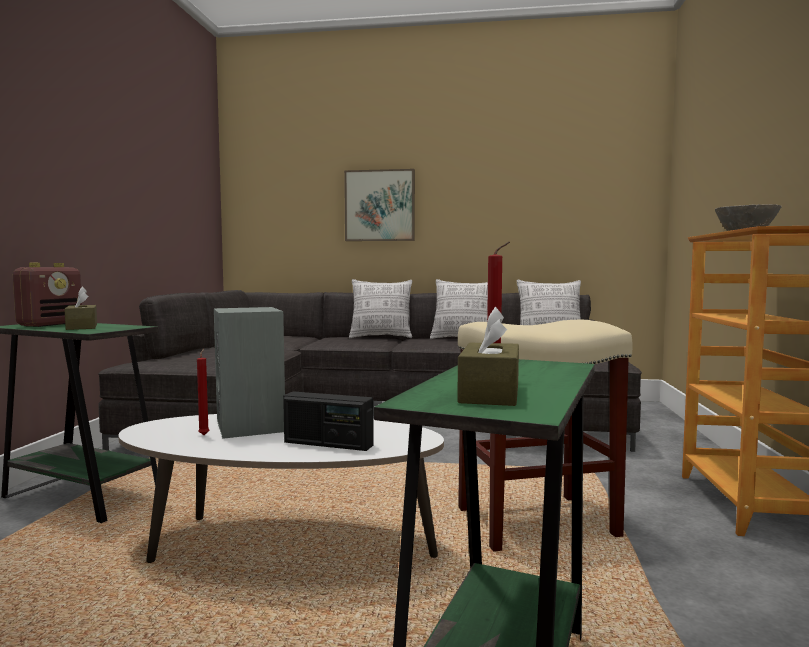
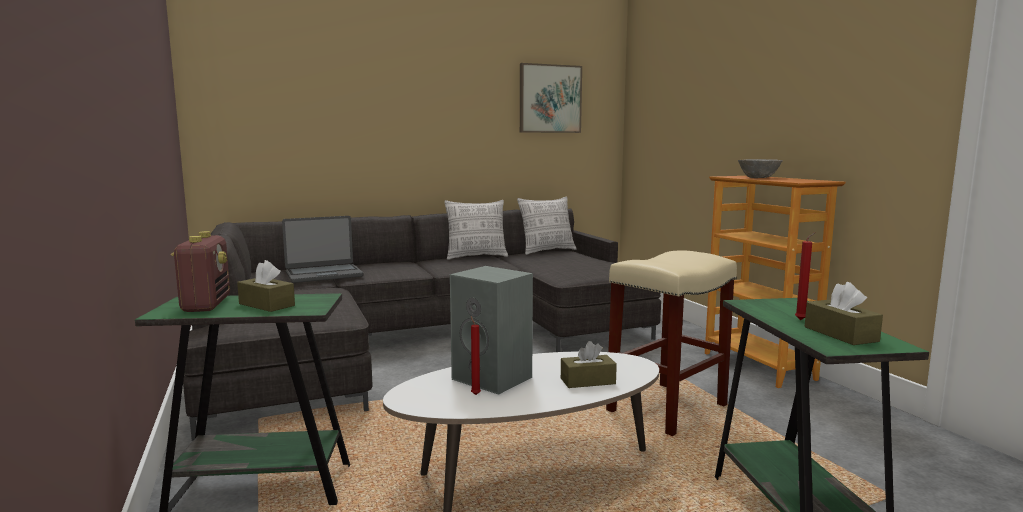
camera: 30 degrees left, 5 degrees up
radio [283,391,374,451] -> brown tissue box [561,341,617,388]
picture [344,169,415,241] -> picture moved to [520,63,582,133]
pillow [349,279,412,338] -> none
none -> laptop [282,216,363,283]

